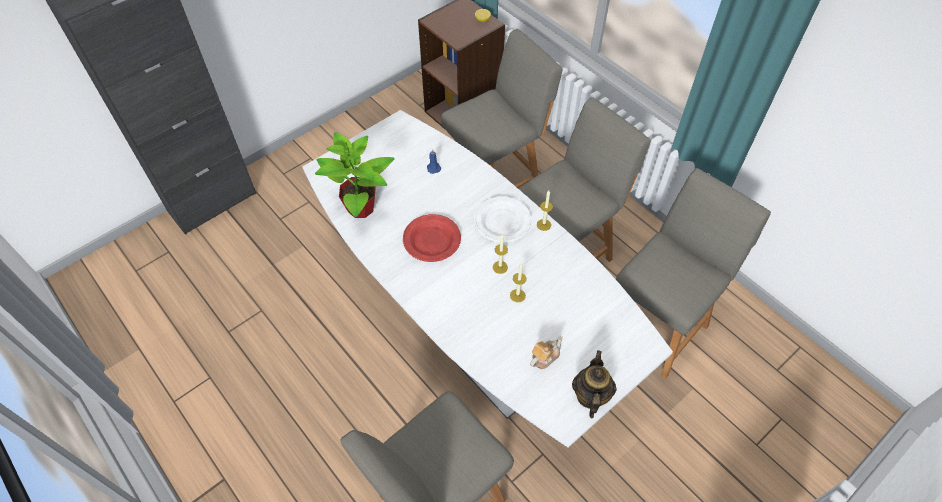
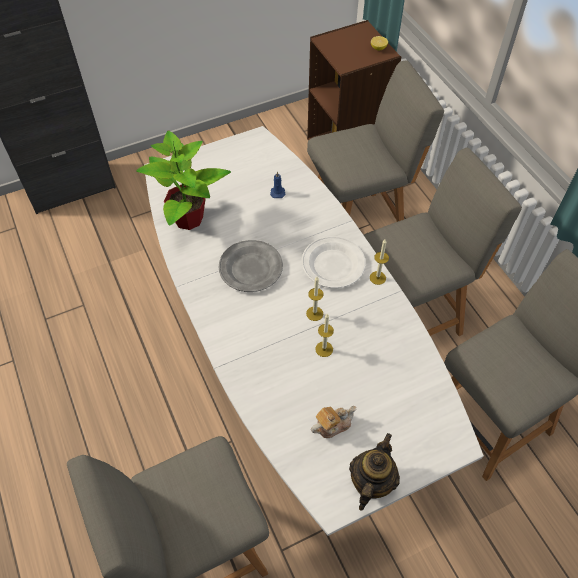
camera: 15 degrees right, 0 degrees up
red plate [403,214,461,262] -> grey plate [219,240,283,292]

